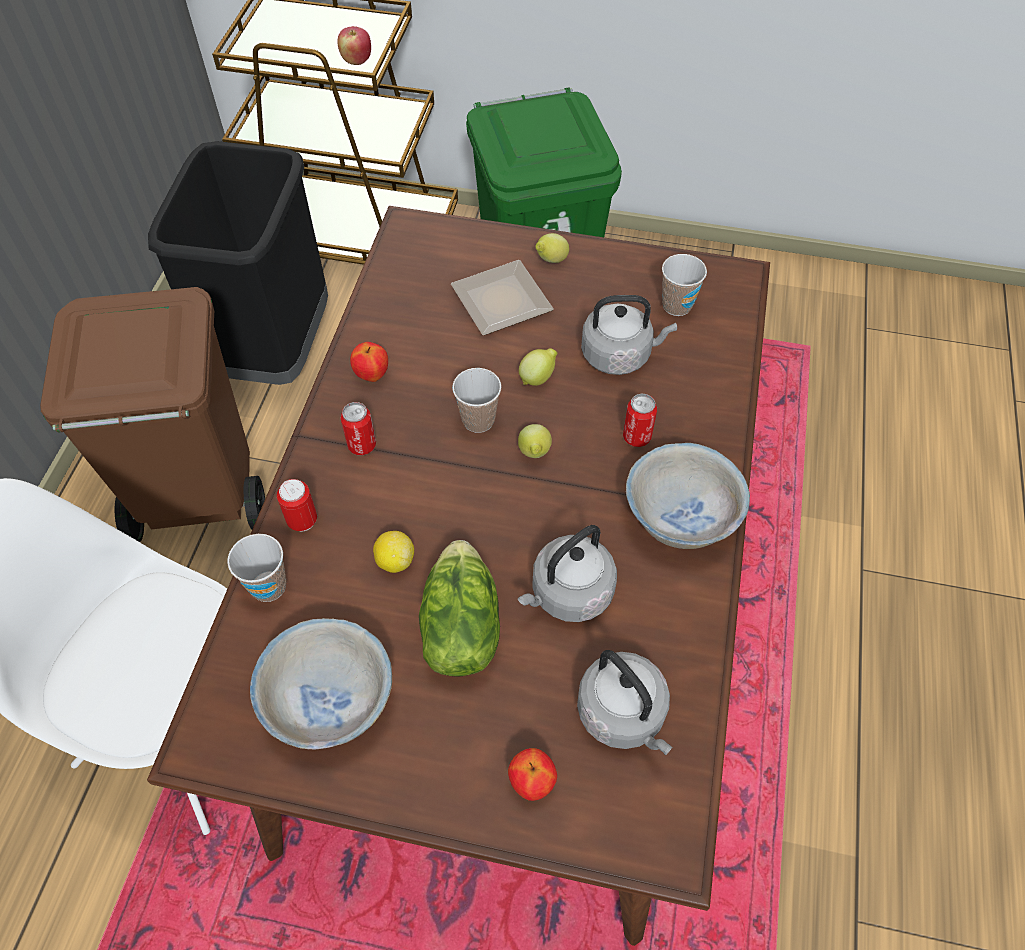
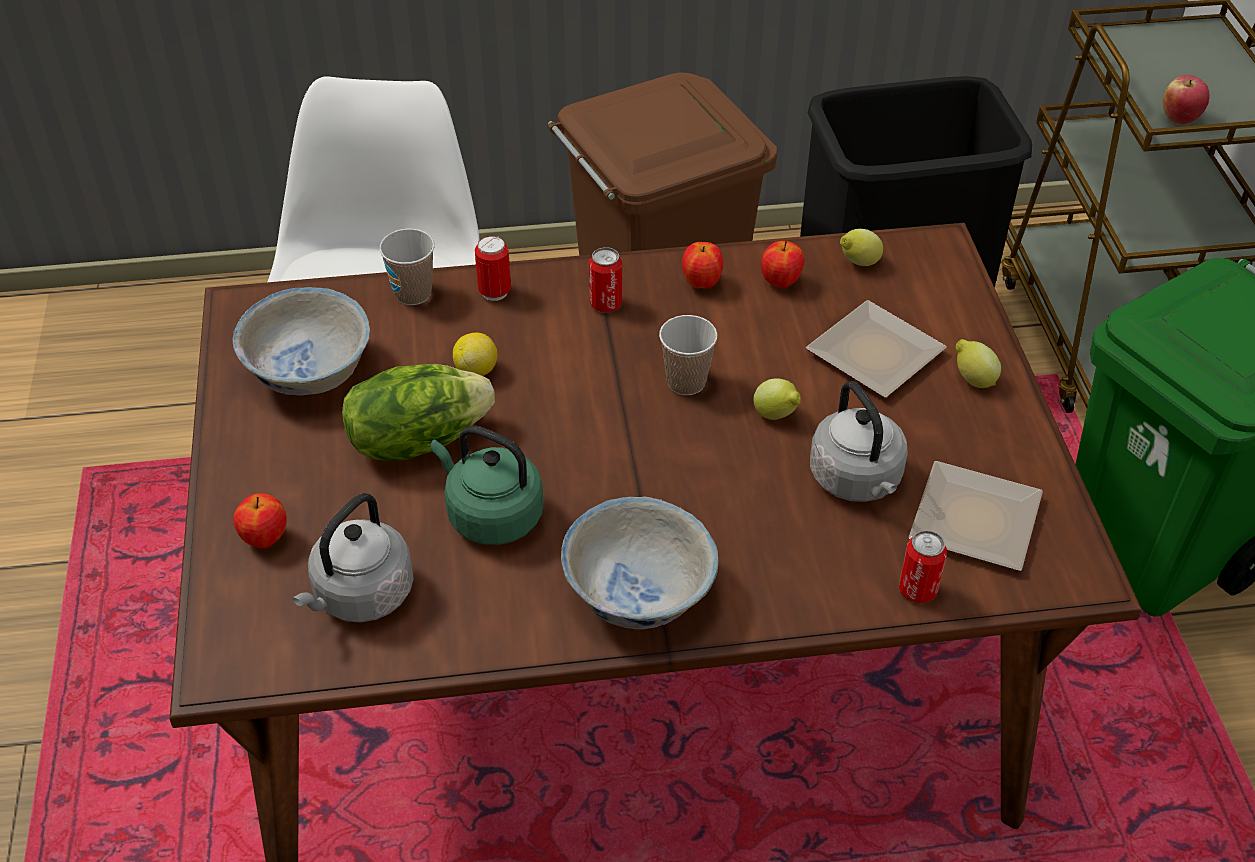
camera: 70 degrees right, 10 degrees down
lemon [518,424,552,458] -> lemon moved to [840,229,883,266]
grey kettle [518,525,617,622] -> green kettle [430,426,543,545]
can [623,393,657,447] -> can moved to [899,530,947,603]
cup [662,254,707,316] -> plate [909,461,1043,571]
none -> apple [761,241,804,289]

